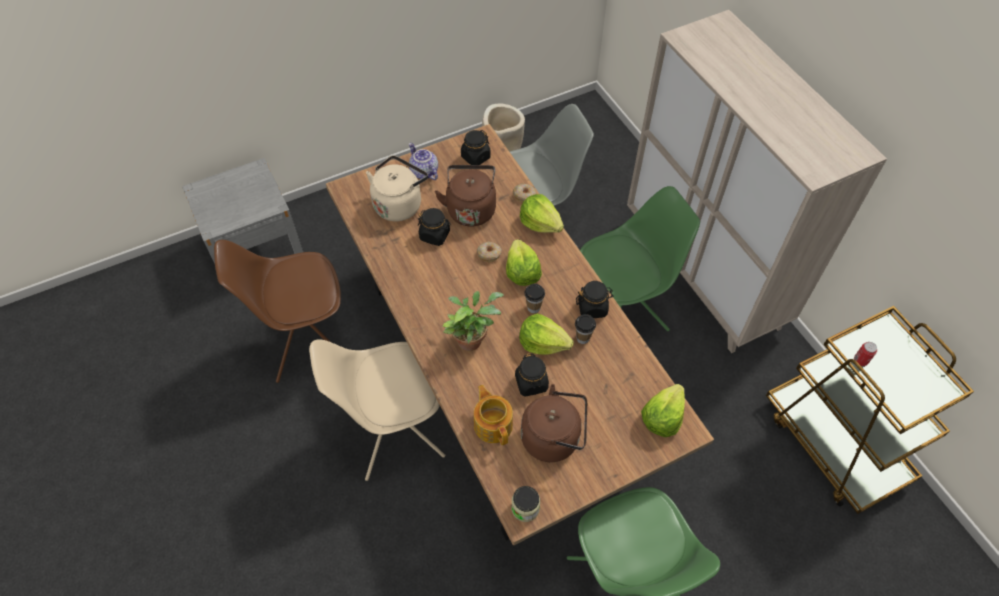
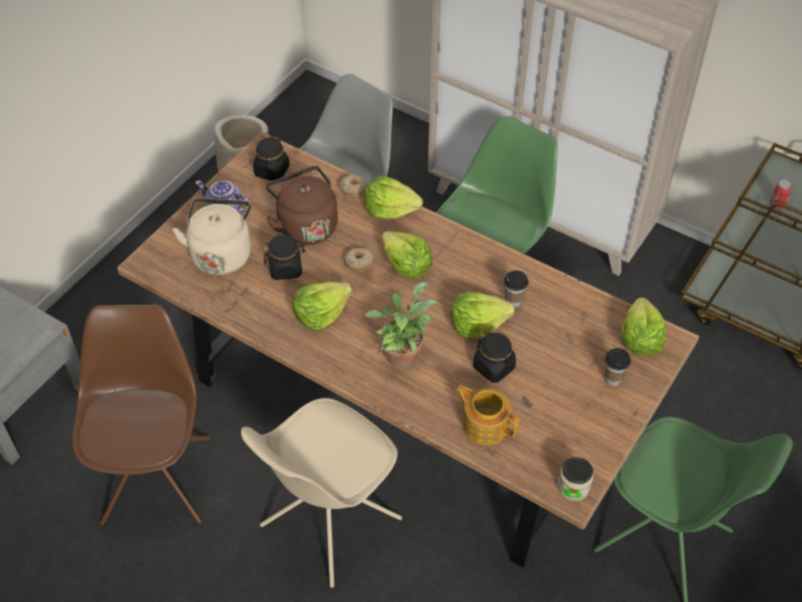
camera: 30 degrees left, 5 degrees down
brown chair [214,240,341,383] -> brown chair turned 135 degrees clockwise [72,305,211,525]
brown kettle [521,384,587,462] -> none
cup [524,284,545,313] -> cup moved to [605,348,631,386]
black jar [576,281,614,318] -> none
none -> lettuce [292,282,352,331]

